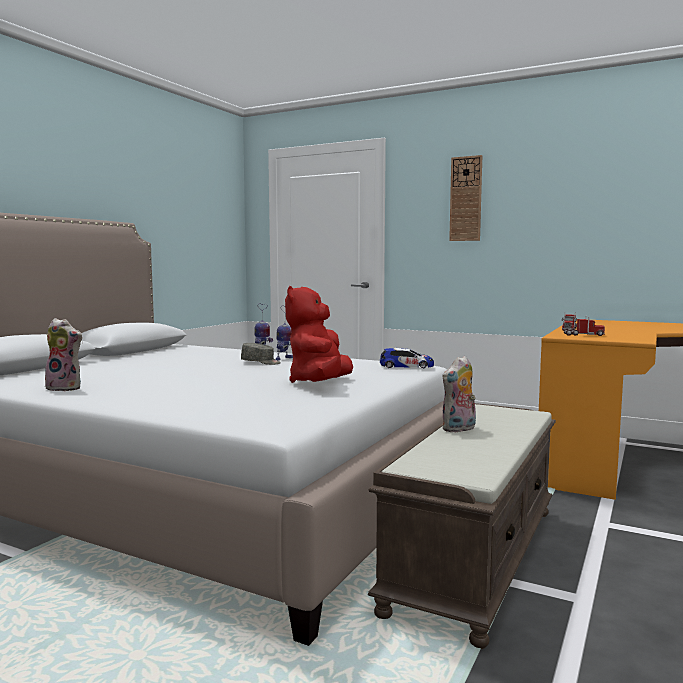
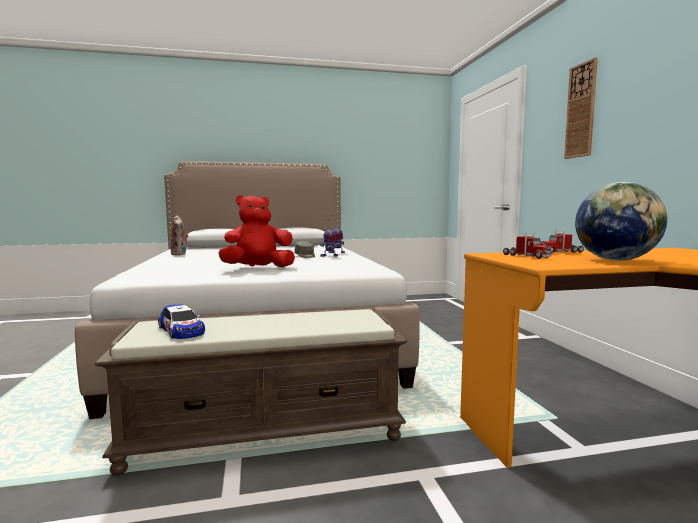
camera: 50 degrees right, 0 degrees up
toy car [380,348,434,368] -> toy car moved to [158,304,205,339]
plush toy [443,356,476,432] -> none
none -> globe [575,182,667,261]

